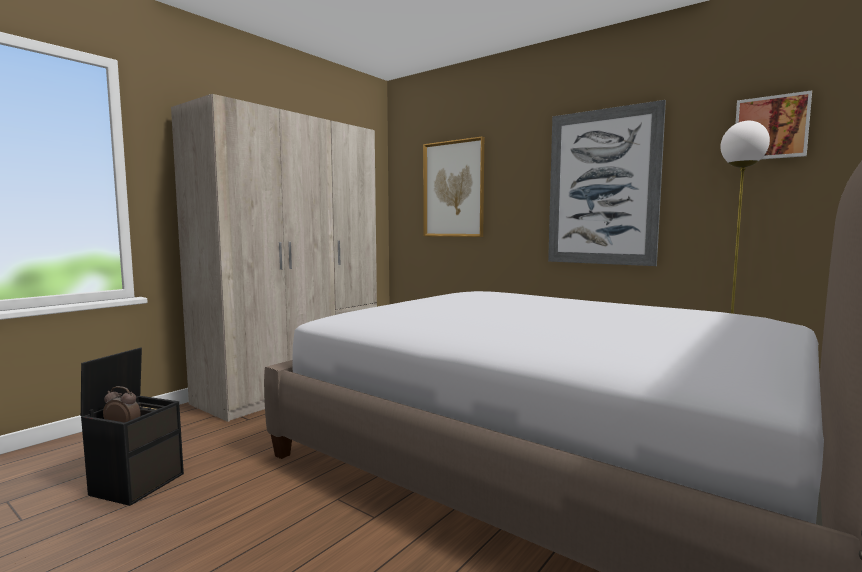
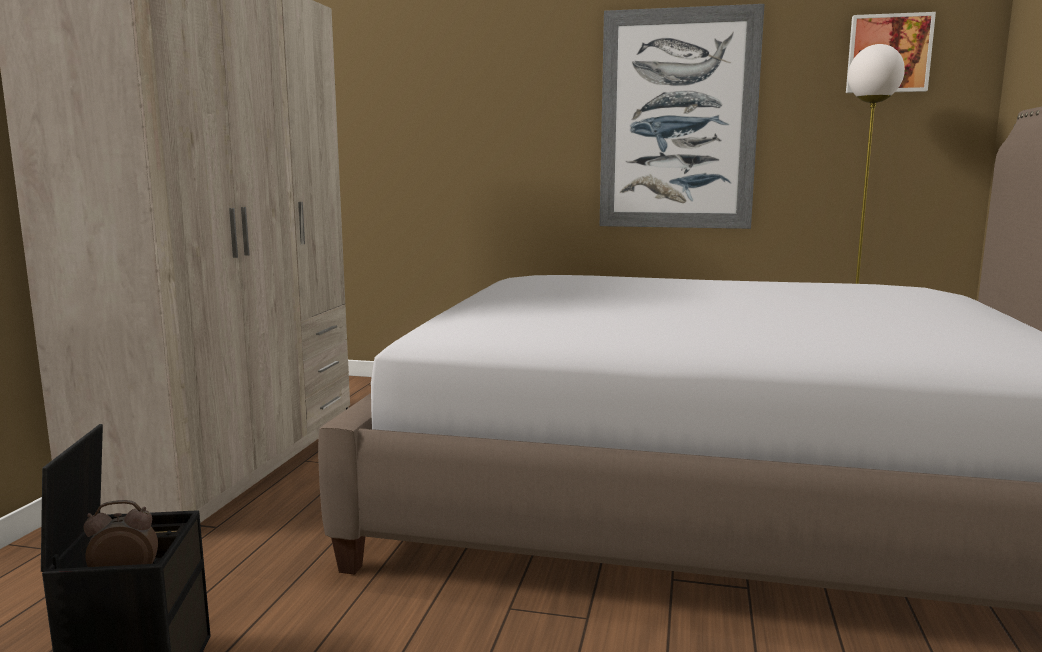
camera: 25 degrees left, 5 degrees up
picture [423,136,484,237] -> none

